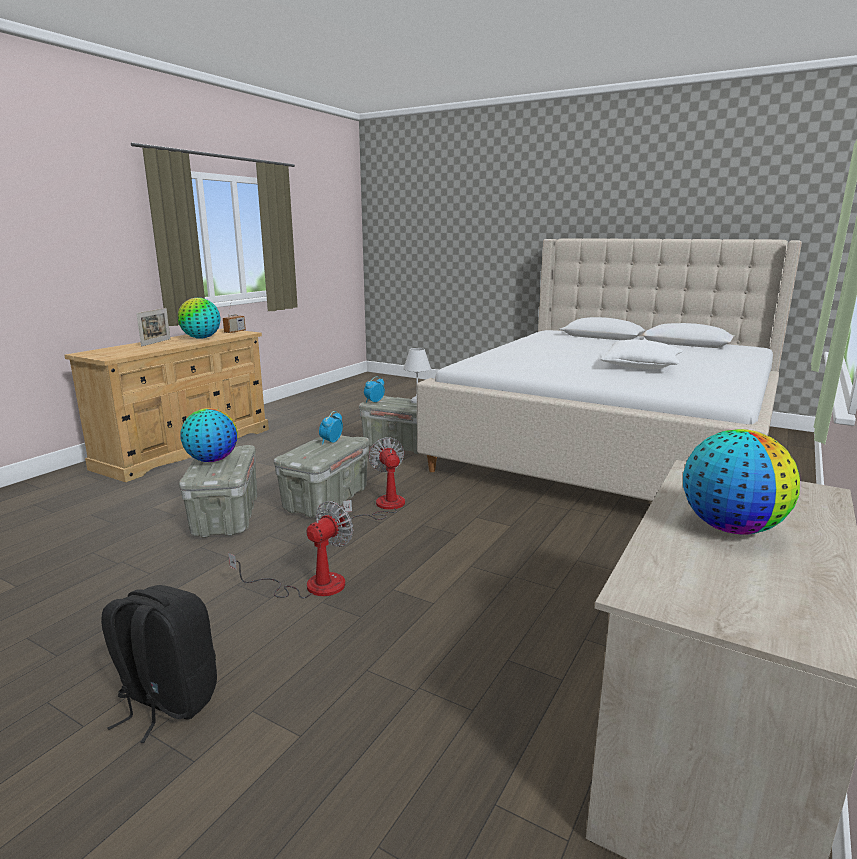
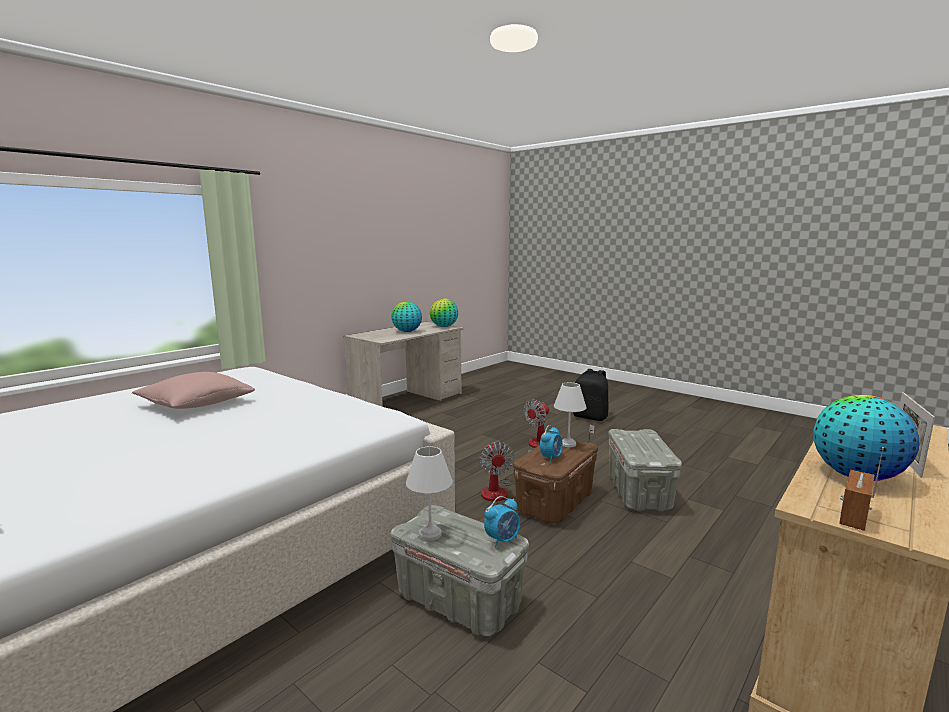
camera: 170 degrees left, 5 degrees down
globe [180,408,238,462] -> globe moved to [430,298,458,327]
grey storage box [274,435,369,518] -> brown storage box [513,436,598,524]
white pillow [601,339,683,369] -> pink pillow [132,372,255,409]
none -> white table lamp [554,382,586,447]

